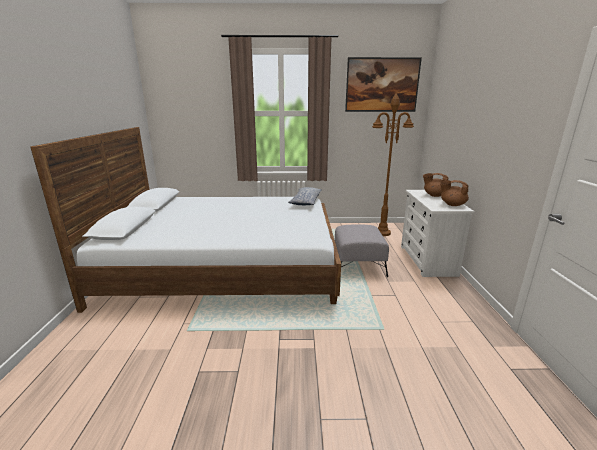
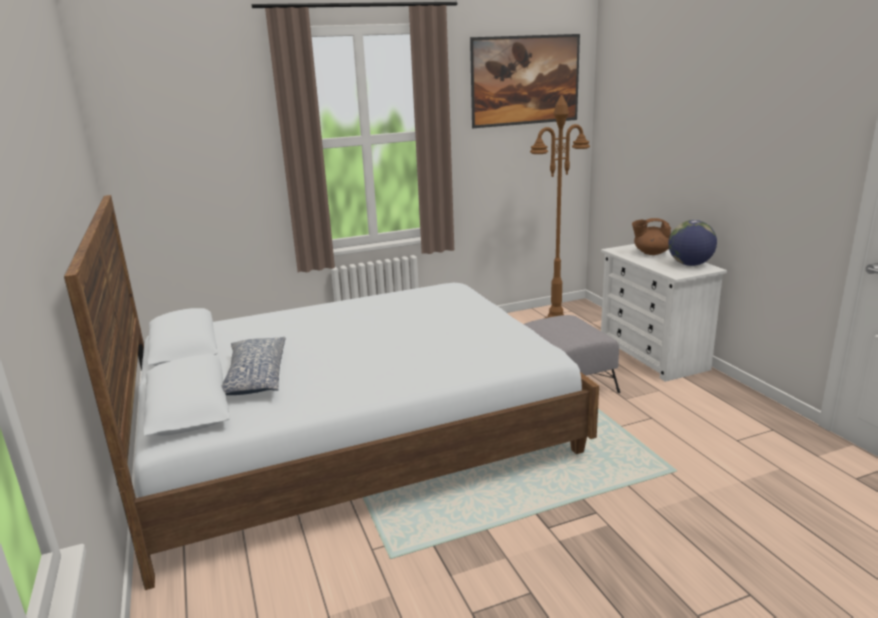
camera: 20 degrees left, 0 degrees up
pillow [288,187,322,205] -> pillow moved to [222,337,286,395]
brown teapot [440,180,469,206] -> globe [668,220,717,266]

